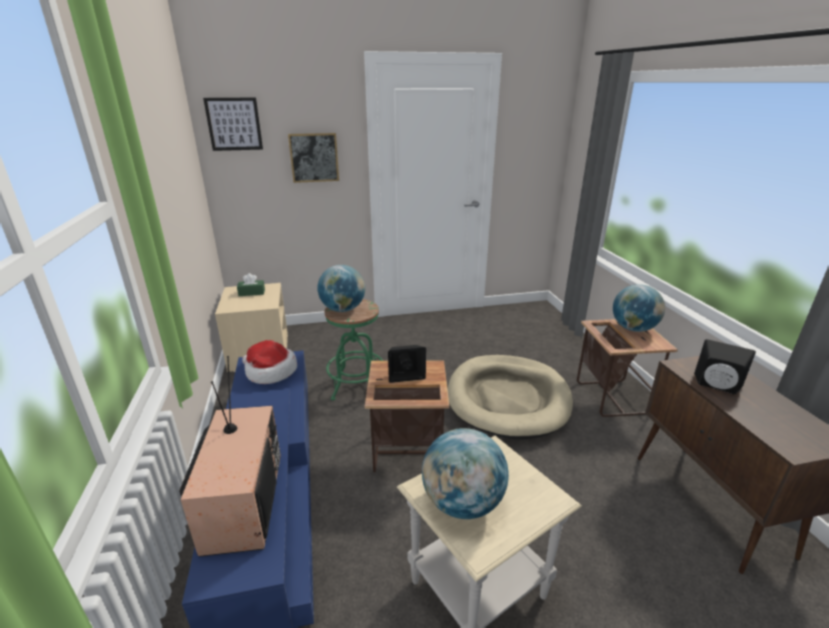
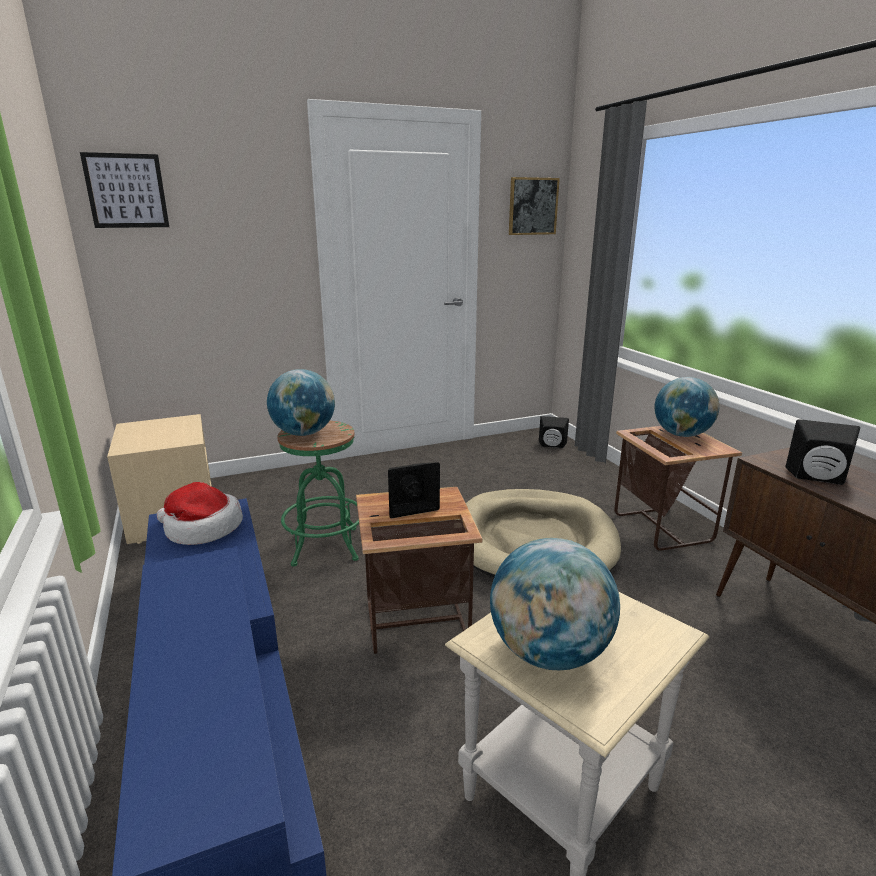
camera: 10 degrees left, 5 degrees down
television [179,356,281,557] -> none
green tissue box [237,273,265,296] -> none
picture [288,133,339,183] -> picture moved to [509,177,560,235]
none -> black speaker [539,416,569,448]

